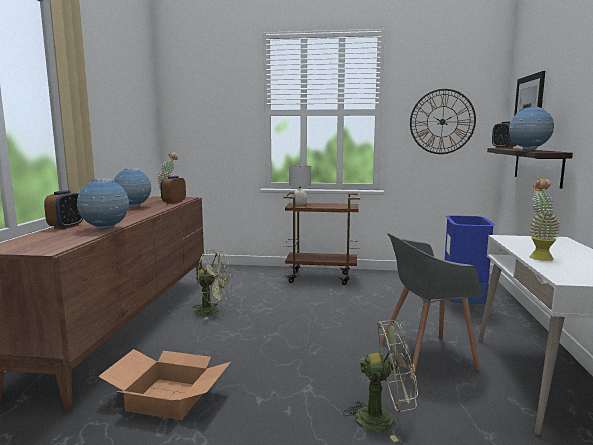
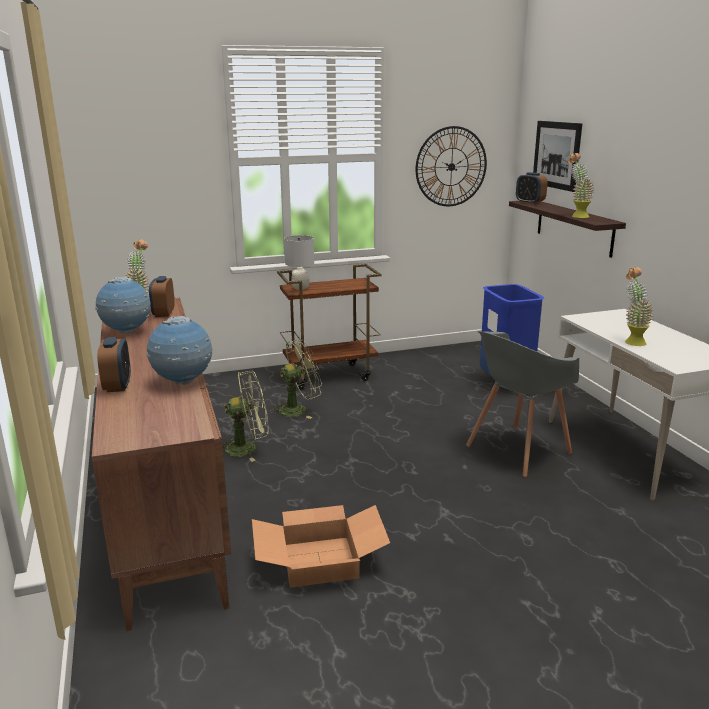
camera: 25 degrees left, 10 degrees up
green fan [343,320,418,442] -> green fan moved to [269,340,322,419]
globe [509,106,554,151] -> potted plant [568,153,594,218]

